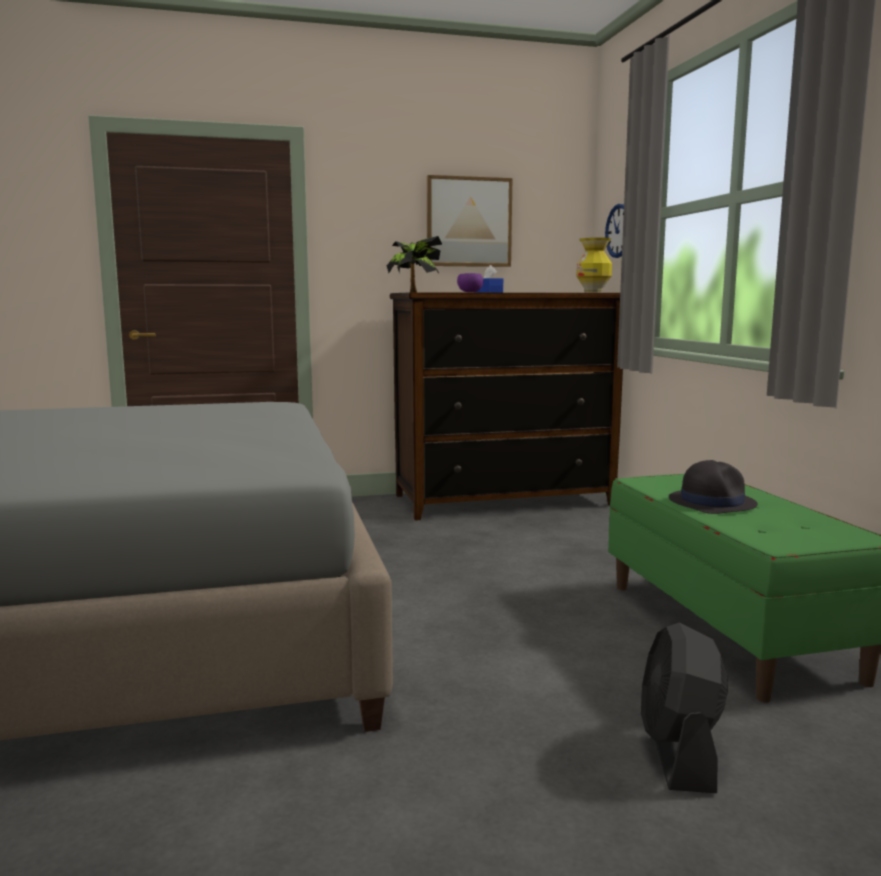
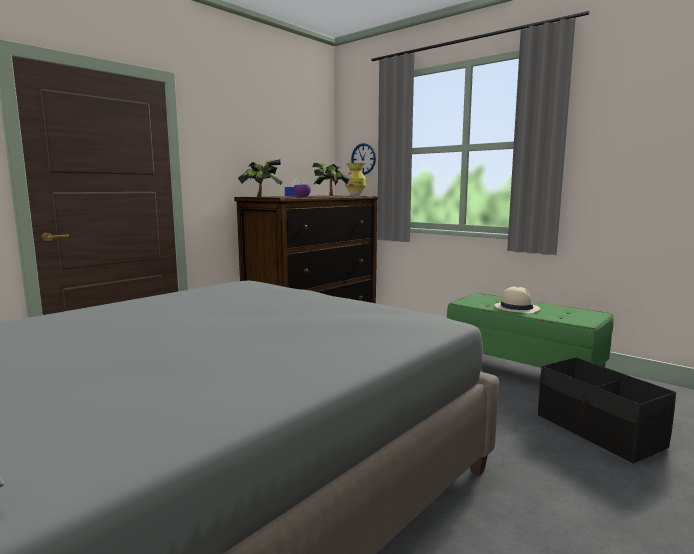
camera: 35 degrees left, 0 degrees up
picture [427,175,513,267] -> none
black fan [641,622,728,793] -> black storage box [538,357,676,463]
black hat [669,460,758,514] -> beige hat [494,287,540,314]
none -> potted plant [312,163,349,196]

